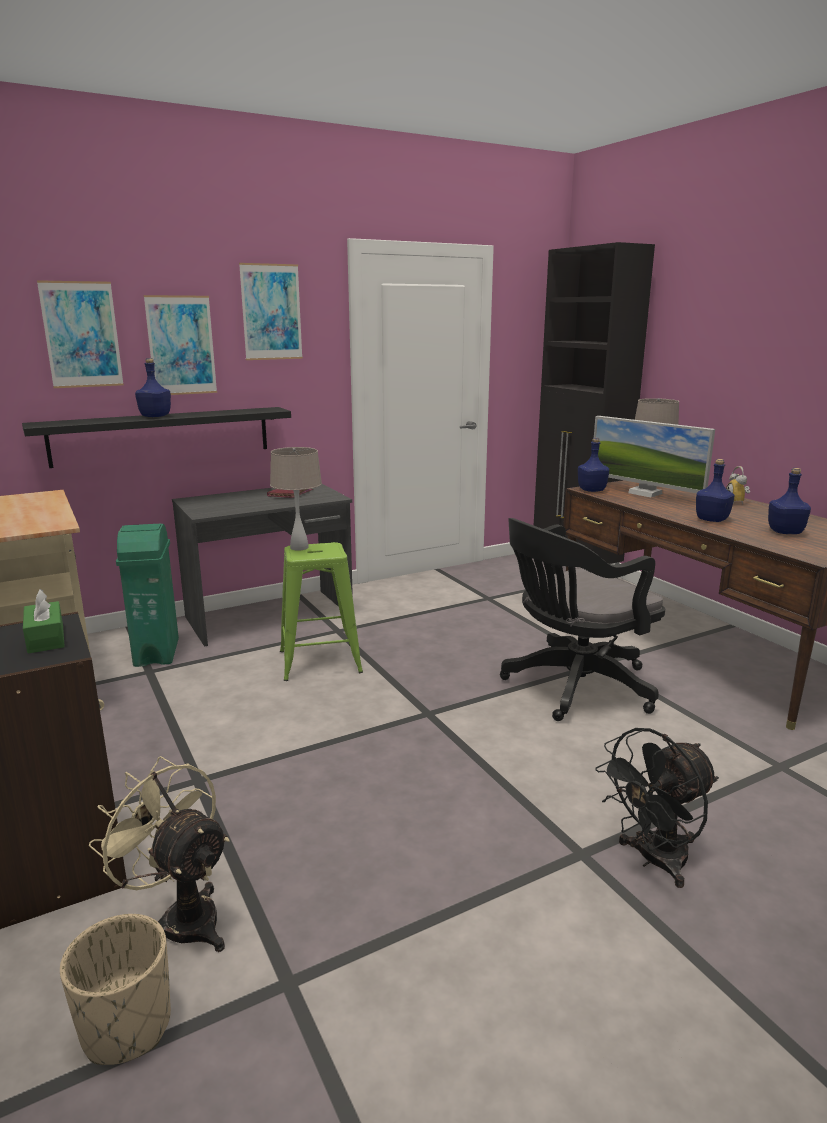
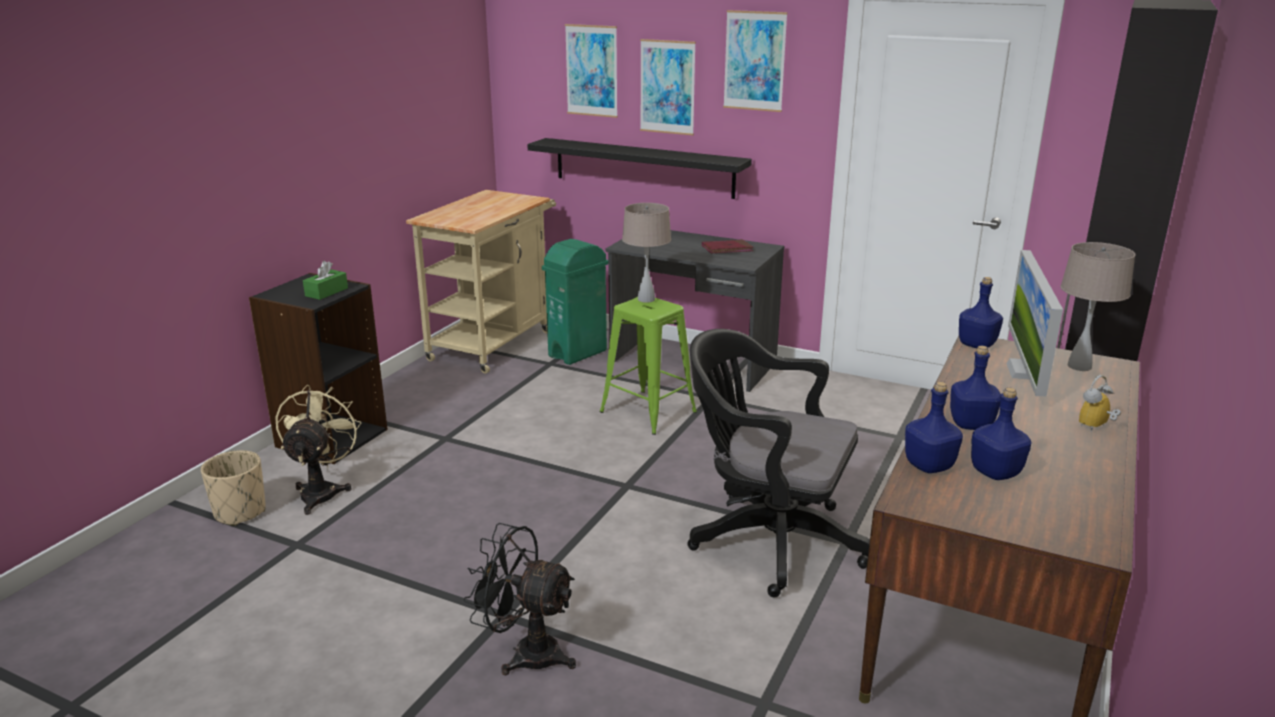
camera: 55 degrees right, 5 degrees up
blue bottle [135,358,171,417] -> blue bottle moved to [905,382,963,473]

